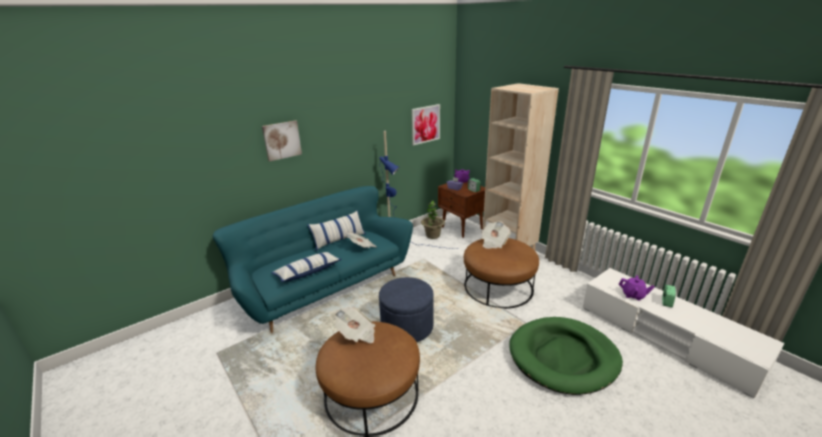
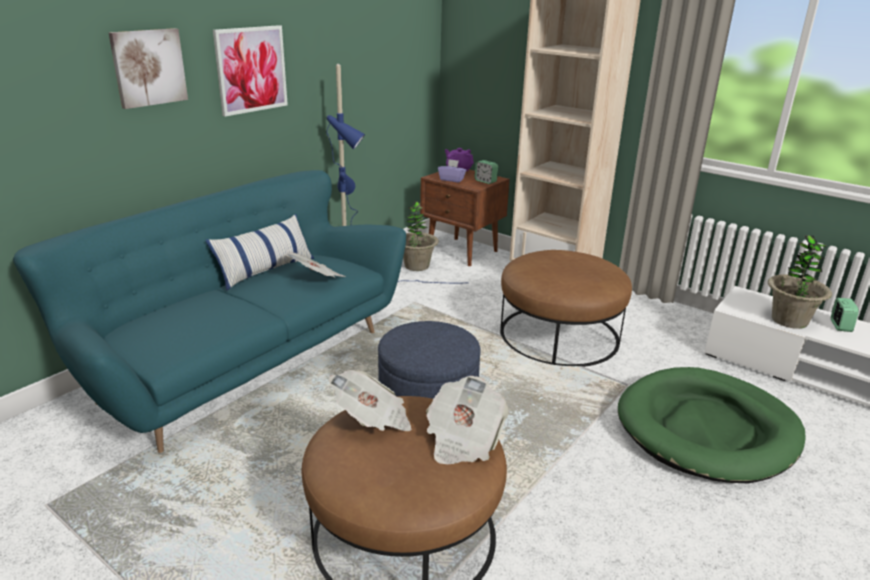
camera: 15 degrees left, 0 degrees up
pillow [271,252,341,282] -> none
picture [411,104,440,146] -> picture moved to [213,25,288,117]
newspaper [481,221,511,249] -> newspaper moved to [426,376,509,465]
purple teapot [619,275,655,301] -> potted plant [768,235,832,329]

